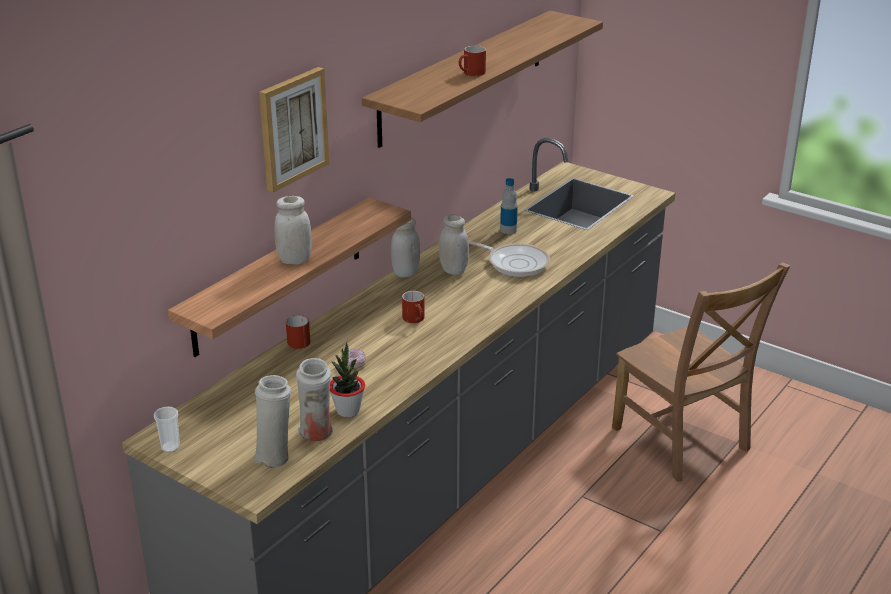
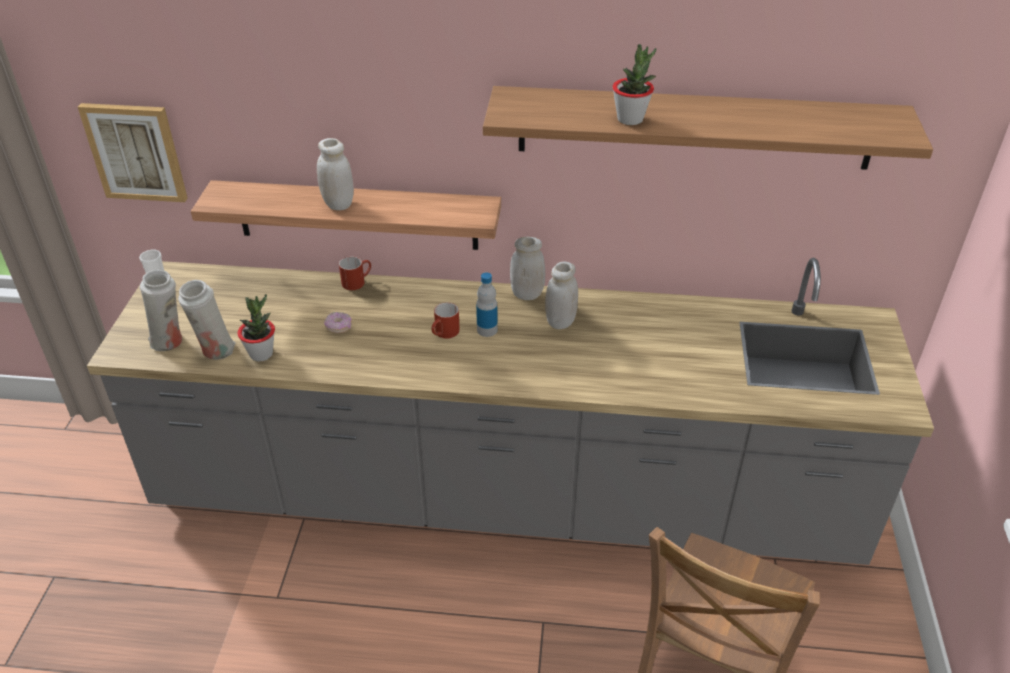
camera: 60 degrees right, 10 degrees up
picture [259,67,329,193] -> picture moved to [78,103,188,202]
red mug [459,46,486,76] -> potted plant [612,44,656,125]
frying pan [468,240,550,277] -> none
bottle [500,178,518,234] -> bottle moved to [476,272,498,337]

